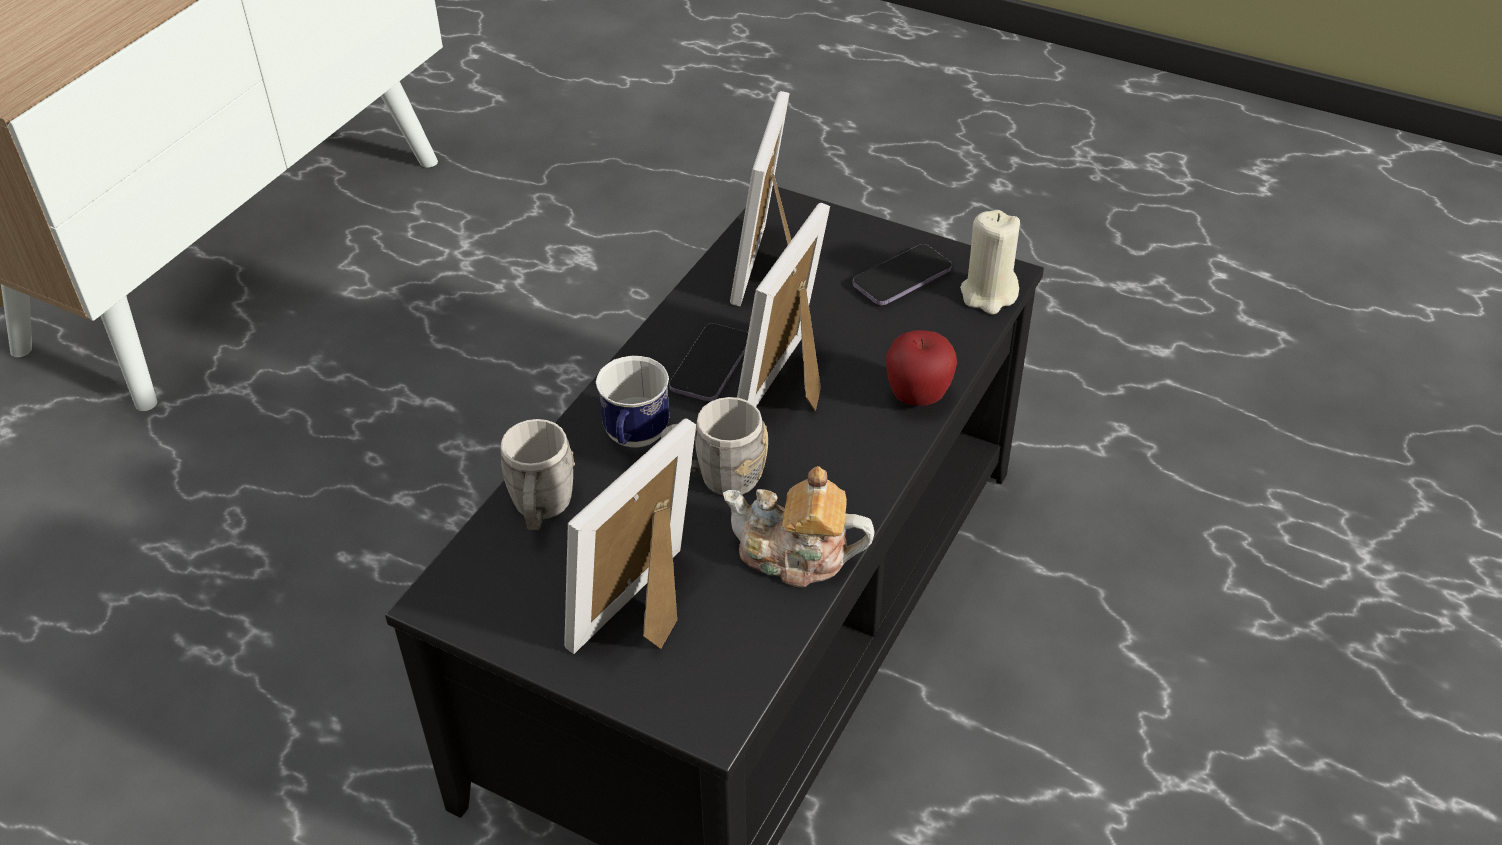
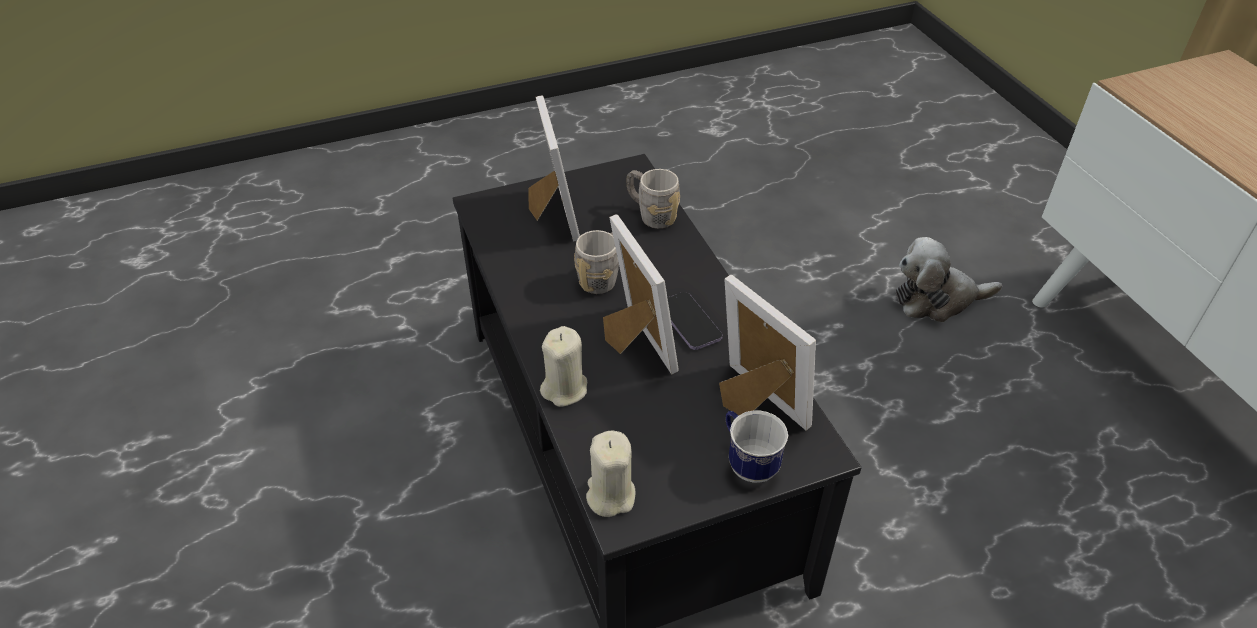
camera: 130 degrees right, 0 degrees up
mug [596,356,669,448] -> mug moved to [726,410,788,483]
teapot [723,466,874,588] -> none
phone [853,244,952,305] -> none
apple [886,330,957,406] -> beige candle [540,326,587,407]
none -> plush toy [895,237,1002,322]

